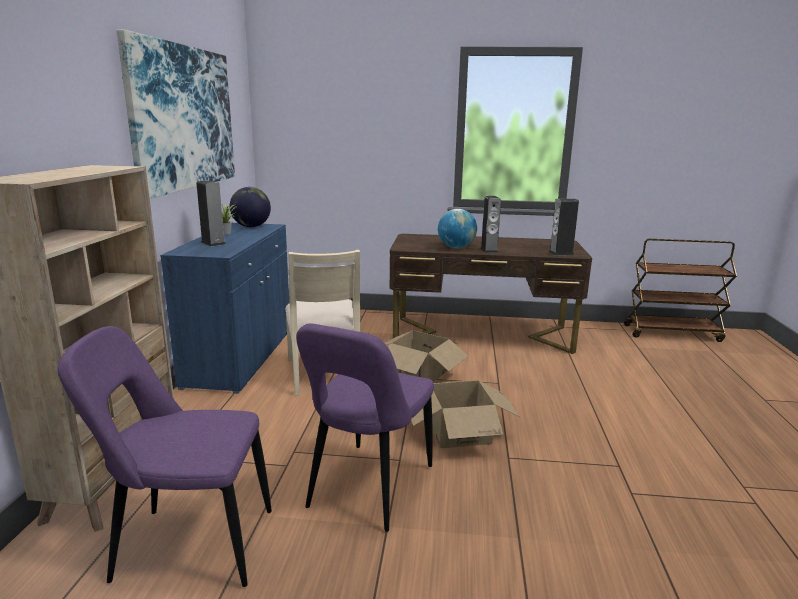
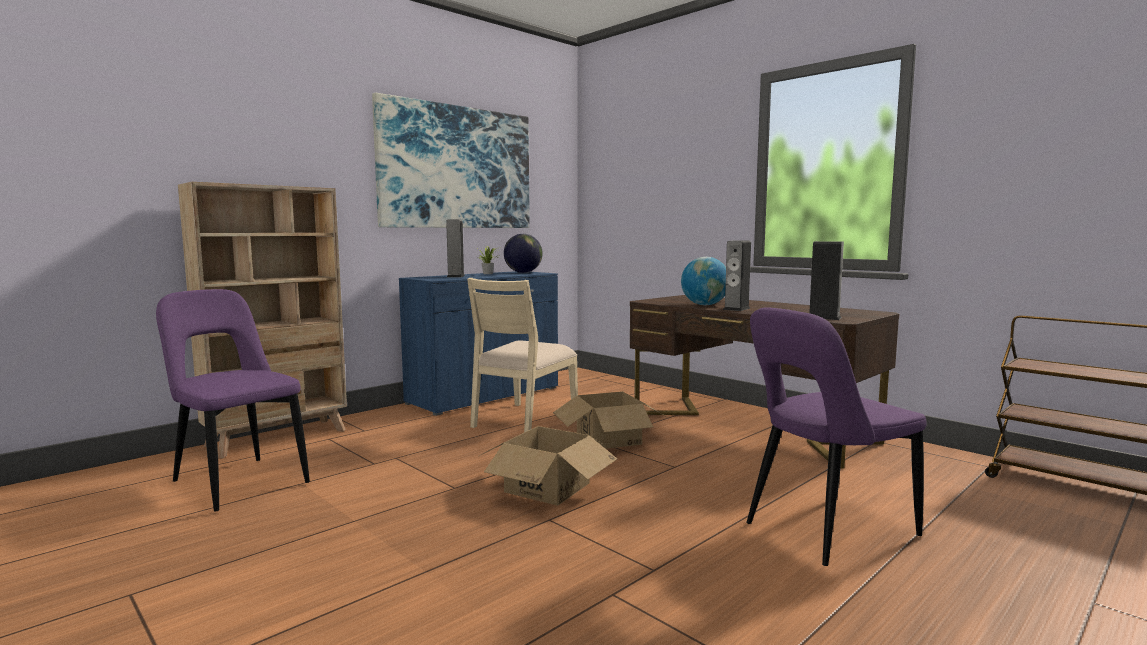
camera: 40 degrees right, 10 degrees down
purple chair [296,323,434,532] -> purple chair moved to [746,307,927,566]

